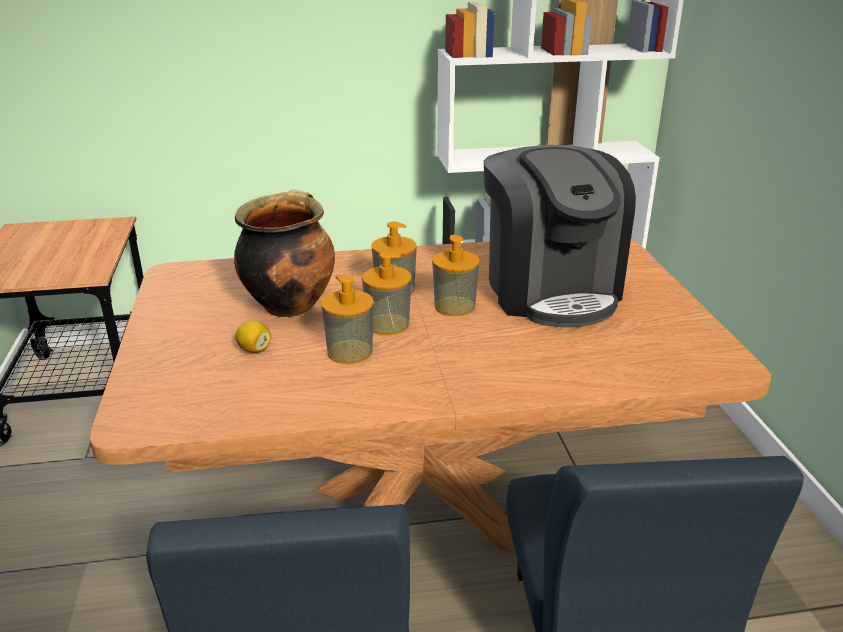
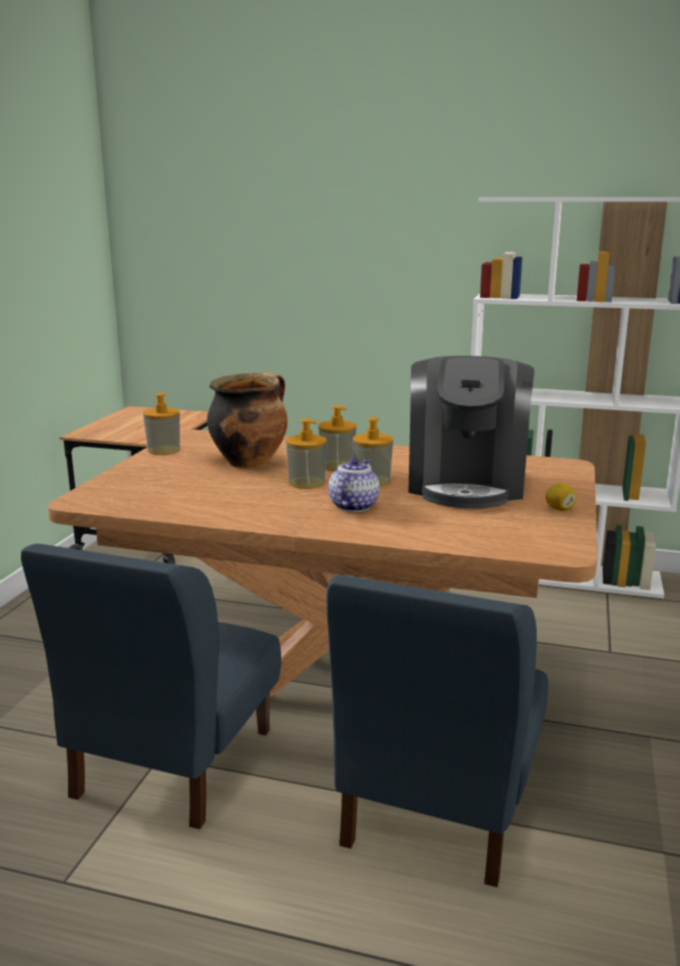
camera: 25 degrees right, 10 degrees down
lemon [235,320,271,353] -> lemon moved to [545,483,577,511]
soap dispenser [321,275,374,364] -> soap dispenser moved to [143,393,180,455]
none -> teapot [328,458,380,512]

